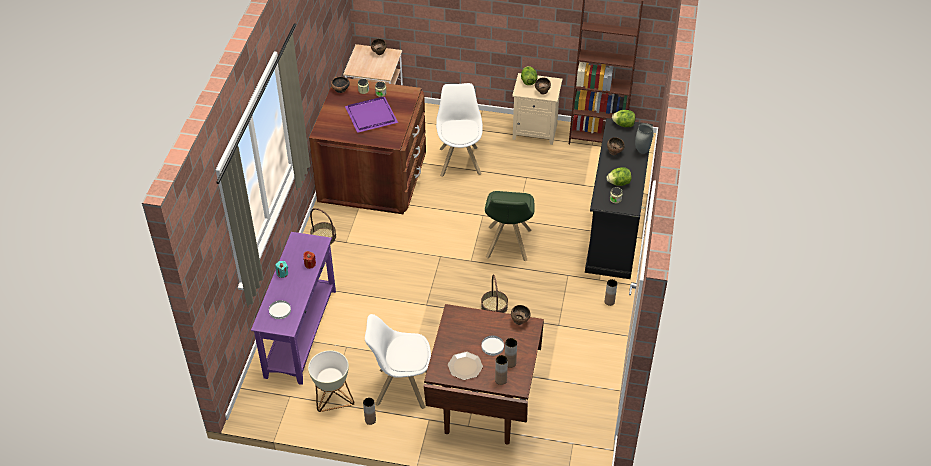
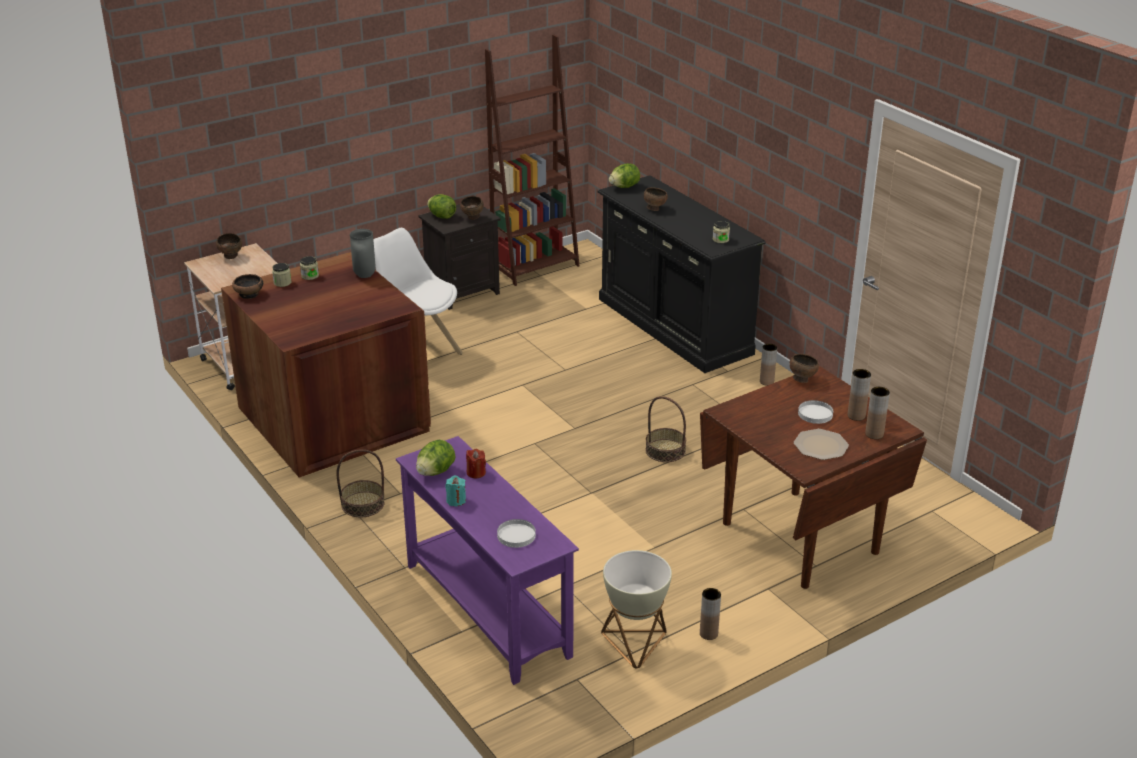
camera: 45 degrees left, 15 degrees down
purple tray [345,97,398,133] -> none
white chair [365,314,431,409] -> none
green chair [485,191,534,262] -> none
beige nightstand [512,73,562,145] -> black nightstand [418,204,501,310]
lettuce [606,167,632,186] -> lettuce moved to [416,440,455,476]
grey vase [635,123,653,154] -> grey vase moved to [350,229,376,278]

